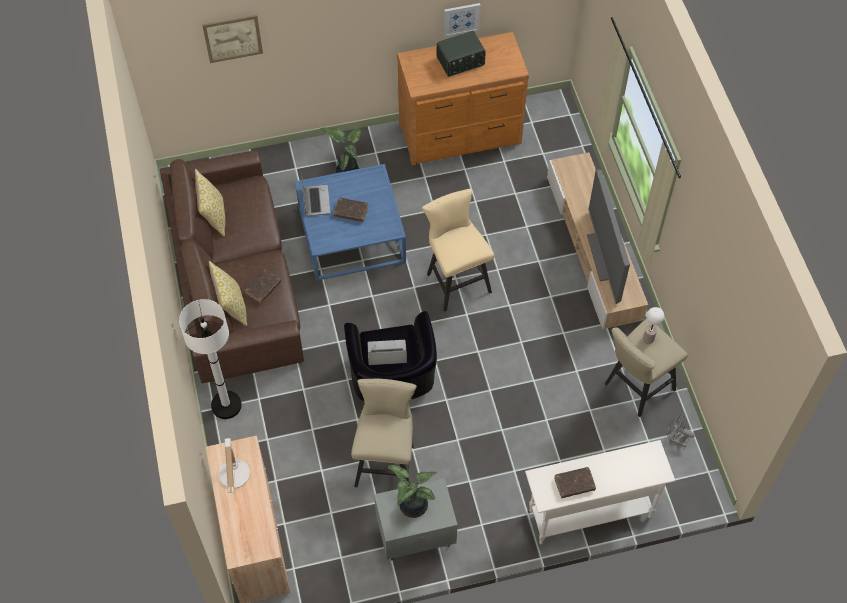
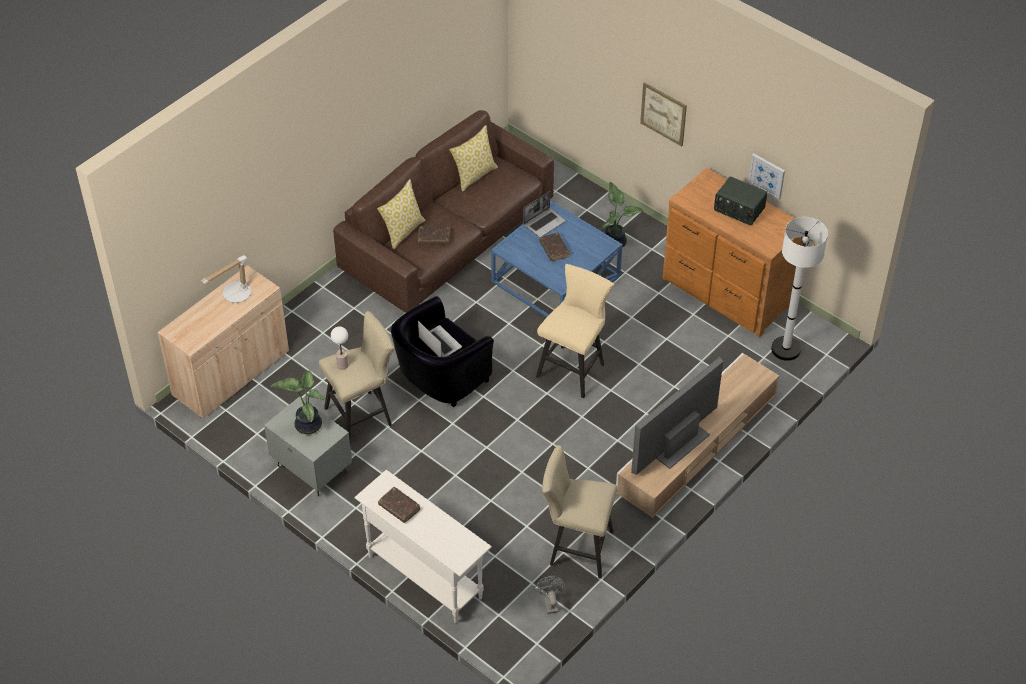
camera: 55 degrees right, 10 degrees down
white floor lamp [179,299,242,419] -> white floor lamp moved to [771,217,828,361]
picture [202,15,263,63] -> picture moved to [640,82,687,146]
table lamp [643,307,664,344] -> table lamp moved to [331,326,348,369]

